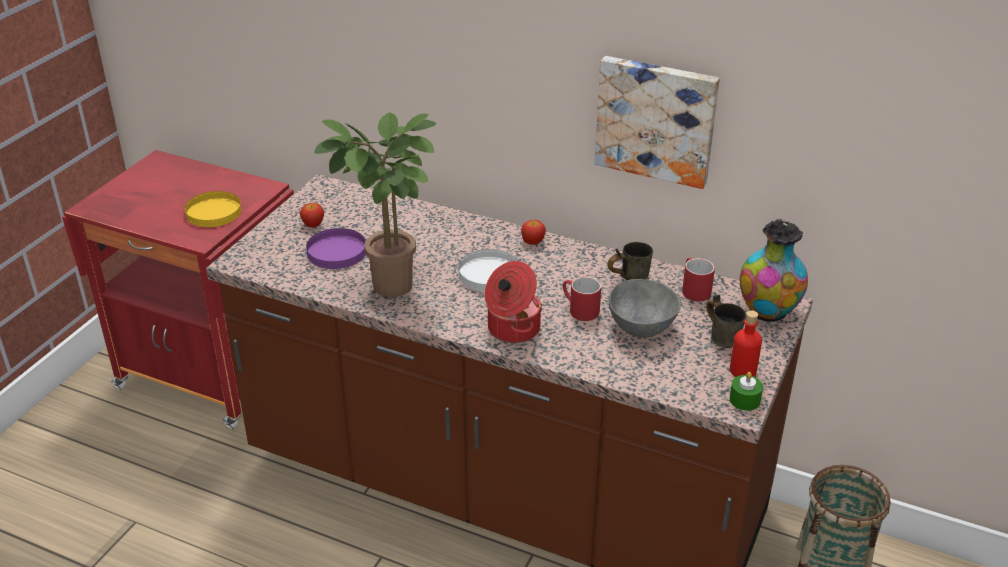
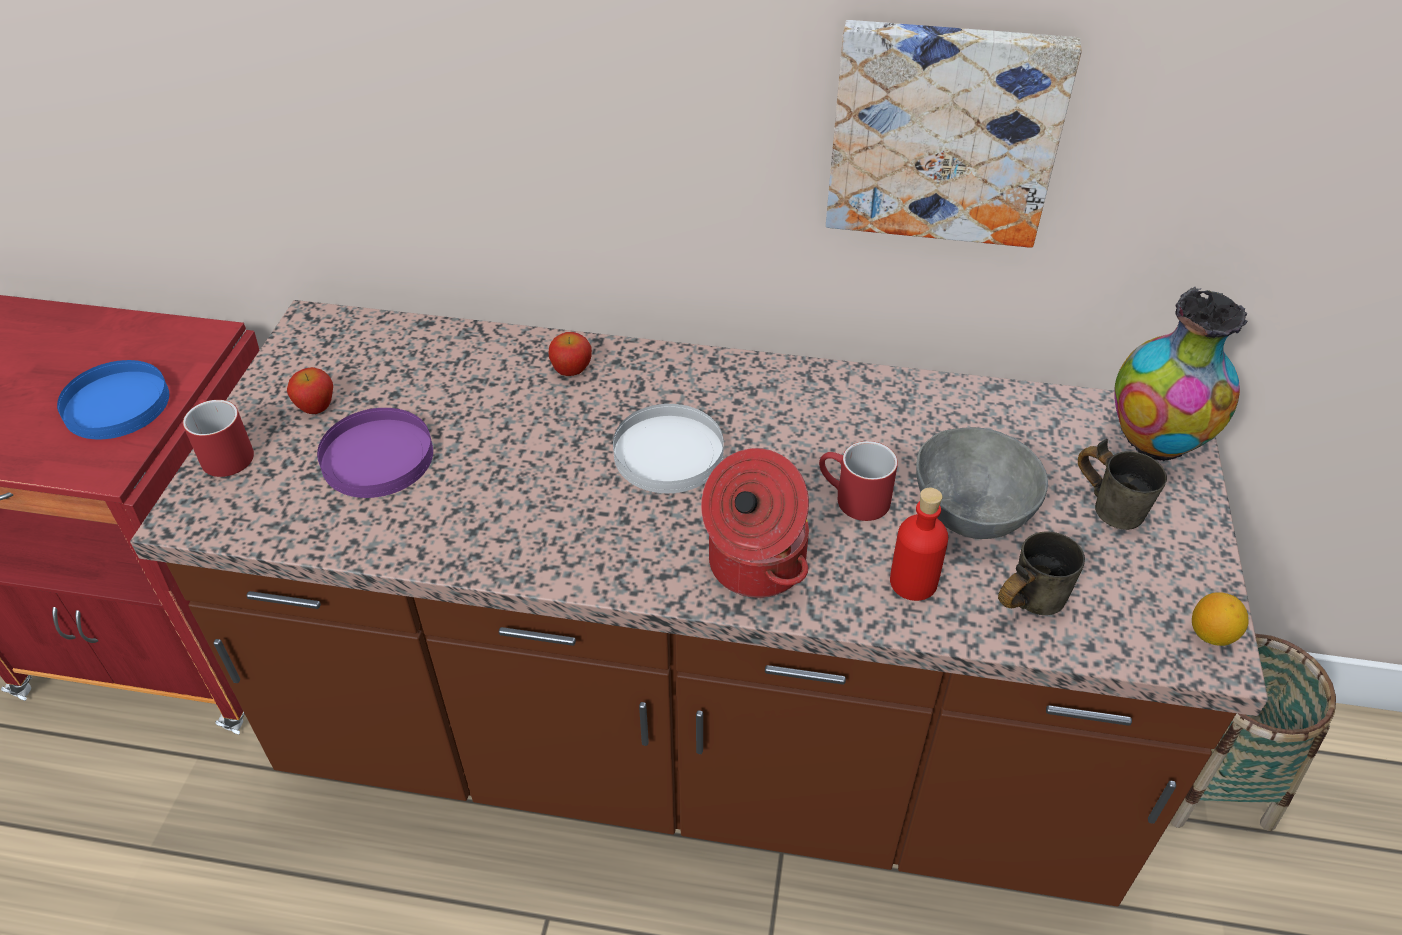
camera: 15 degrees left, 10 degrees up
yellow plate [185,191,242,227] -> blue plate [57,360,169,439]
potted plant [314,112,436,297] -> none
apple [521,220,546,245] -> apple moved to [549,332,592,376]
grey mug [607,242,653,280] -> grey mug moved to [998,532,1085,615]
red mug [682,258,715,301] -> red mug moved to [183,399,254,477]
green candle [729,372,763,411] -> lemon [1192,592,1248,646]
red bottle [730,310,762,377] -> red bottle moved to [890,488,948,601]

